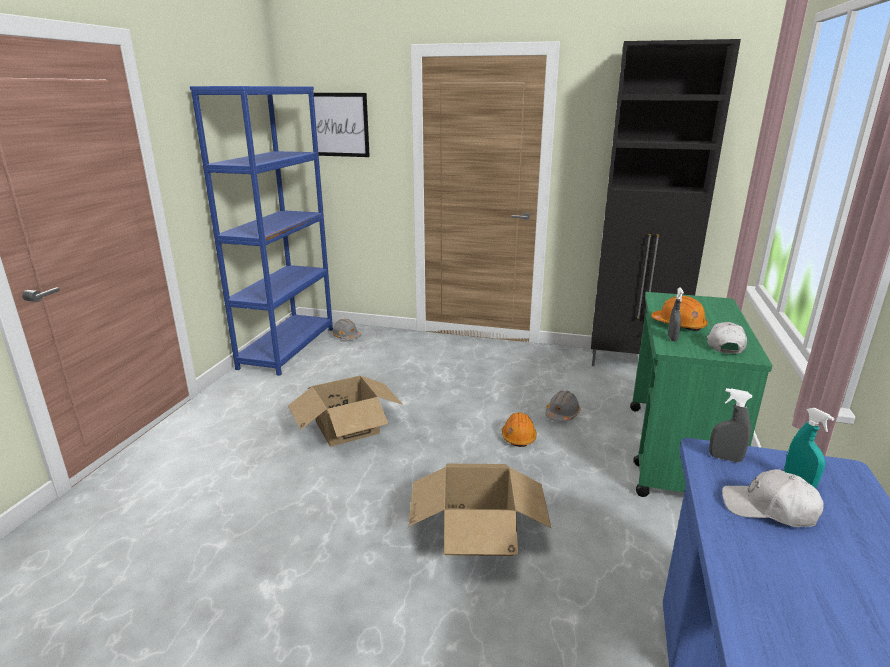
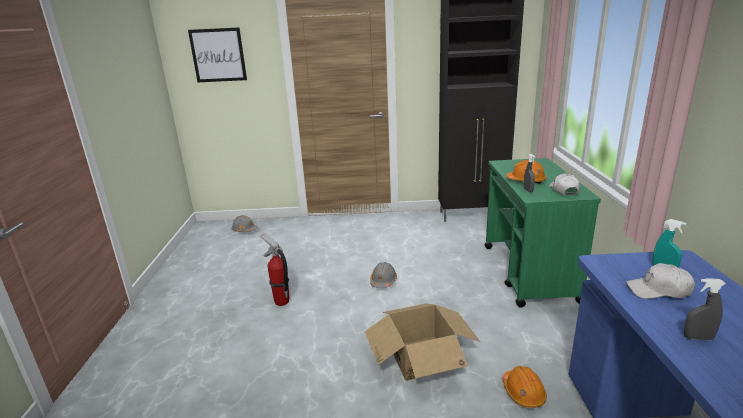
camera: 15 degrees left, 0 degrees up
blue bookcase [190,86,333,376] -> none
cardboard box [288,376,403,447] -> fire extinguisher [260,234,289,306]
orange hard hat [502,412,537,447] -> orange hard hat moved to [502,366,547,408]
grey hard hat [545,391,581,422] -> grey hard hat moved to [370,262,397,288]
grey spray bottle [709,388,752,462] -> grey spray bottle moved to [684,278,726,340]

